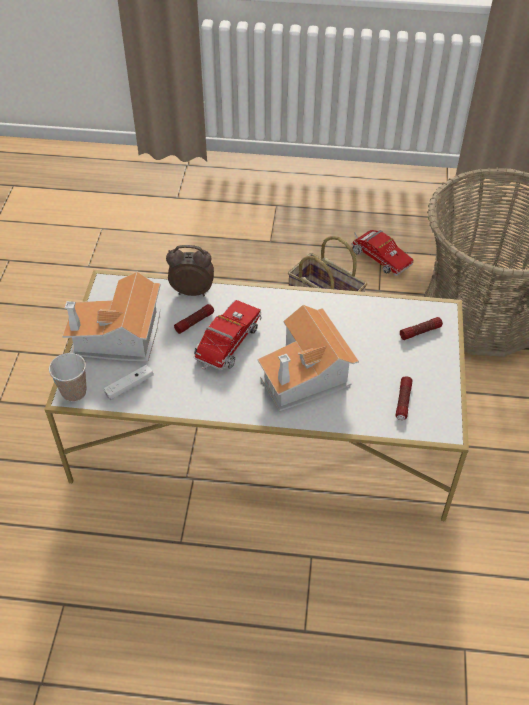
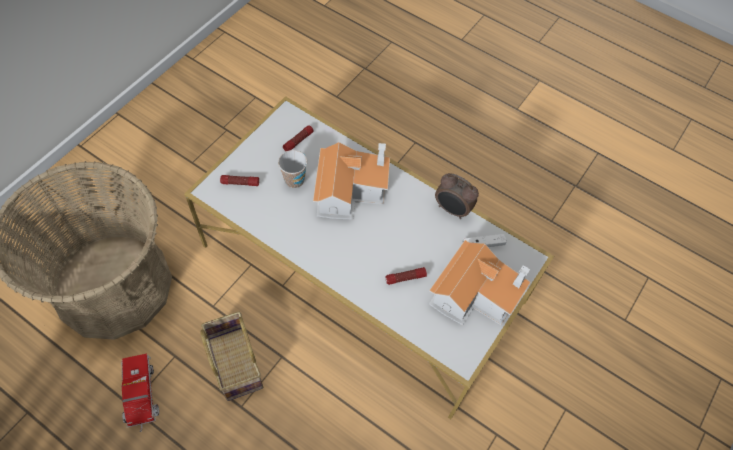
camera: 155 degrees left, 10 degrees up
cup [49,353,87,402] -> cup moved to [278,150,307,188]
alarm clock [166,245,214,296] -> alarm clock moved to [435,173,479,219]
toy truck [193,300,262,370] -> none

